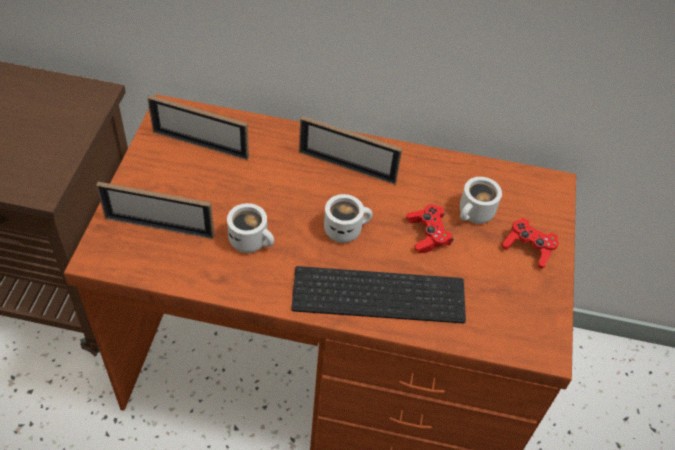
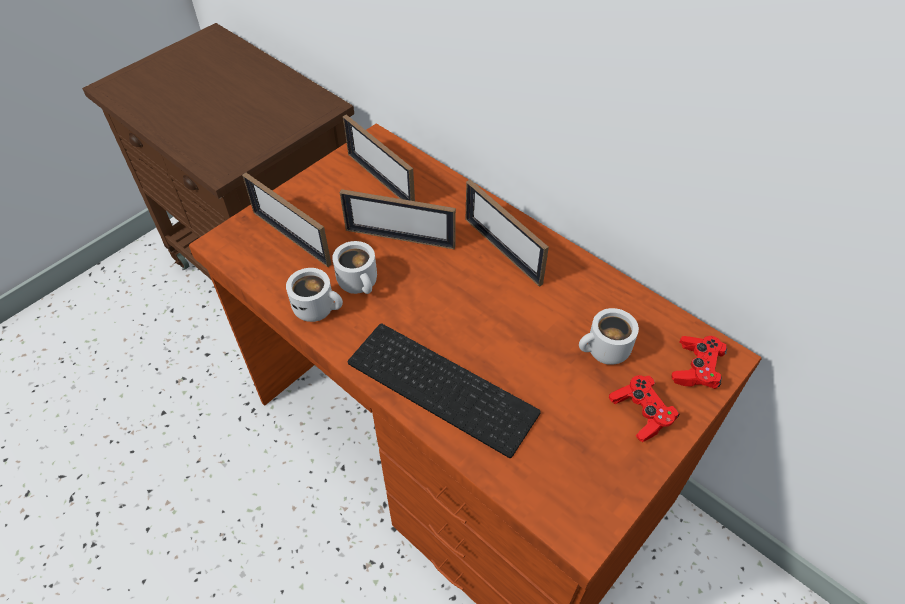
camera: 35 degrees right, 0 degrees up
white mug [324,194,372,243] -> white mug moved to [286,268,343,322]
red game controller [406,204,453,253] -> red game controller moved to [672,336,728,389]
none -> picture frame [340,189,456,249]

